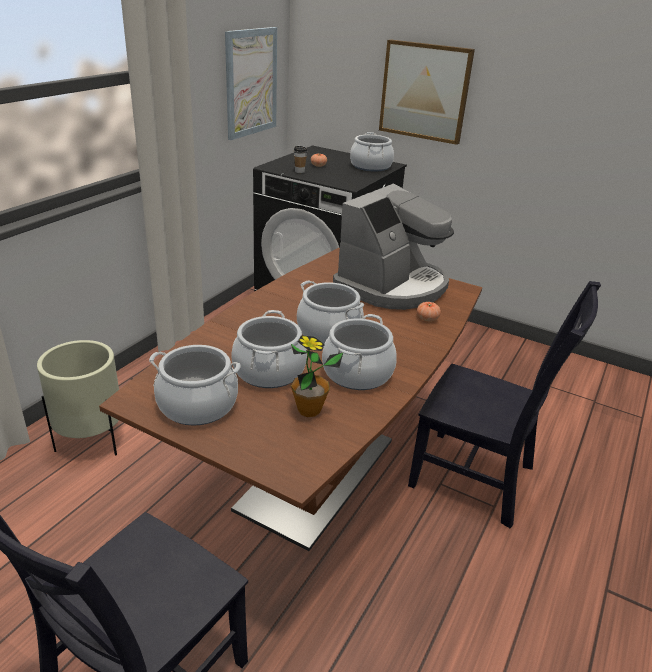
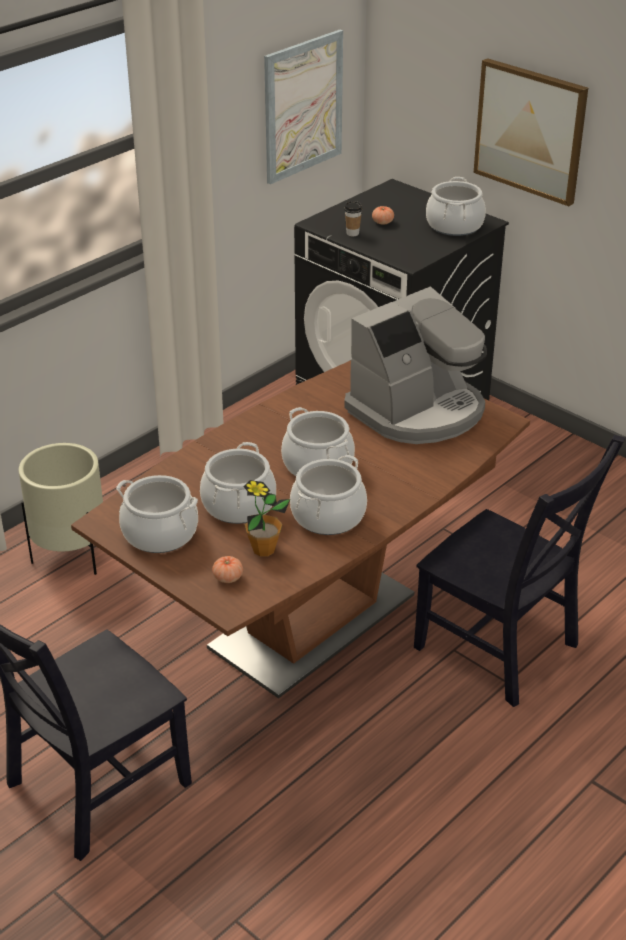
camera: 15 degrees right, 5 degrees up
tomato [417,302,441,321] -> tomato moved to [212,556,243,583]

